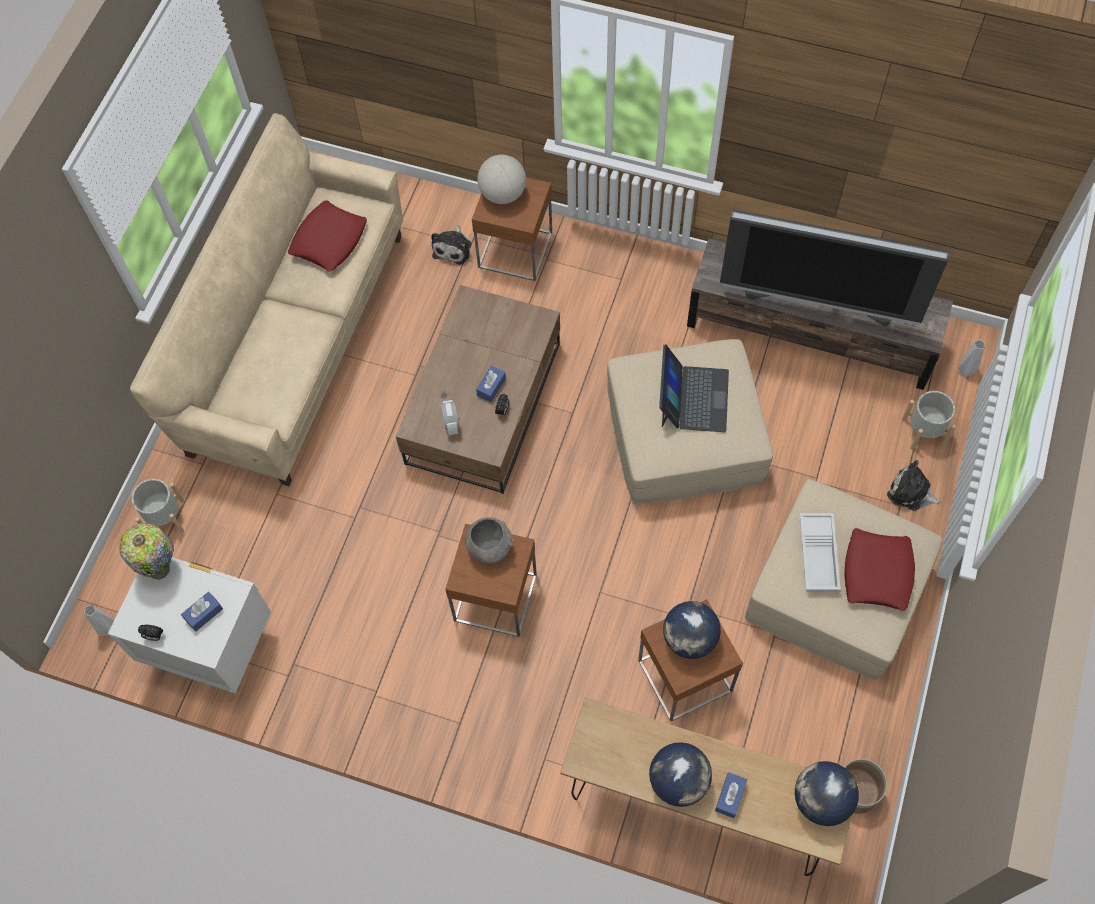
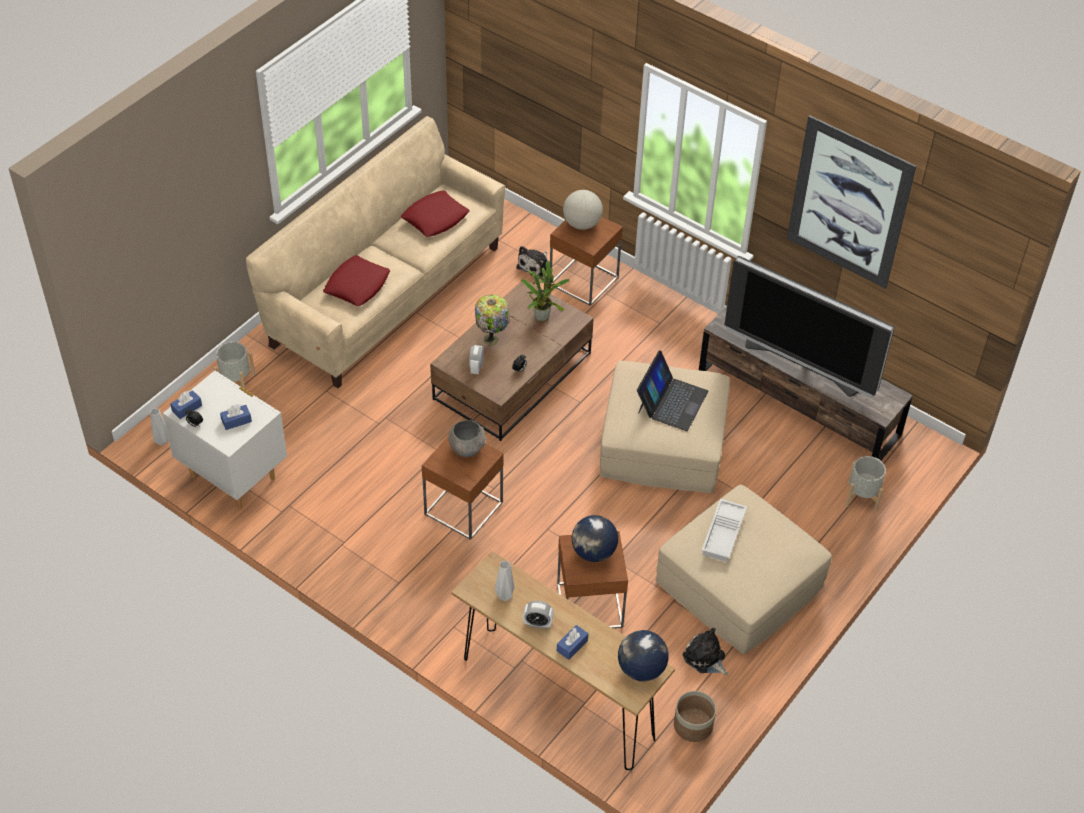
camera: 15 degrees right, 15 degrees down
table lamp [119,523,174,580] -> table lamp moved to [475,294,510,346]
blue tissue box [476,366,506,402] -> blue tissue box moved to [170,390,202,419]
globe [649,742,712,807] -> alarm clock [523,601,554,629]
red pillow [845,528,915,611] -> red pillow moved to [323,255,390,306]
plush toy [887,460,941,511] -> plush toy moved to [683,628,728,675]
grey vase [958,339,985,376] -> grey vase moved to [495,561,514,601]
none -> potted plant [521,261,570,321]
none -> picture [787,115,916,289]

